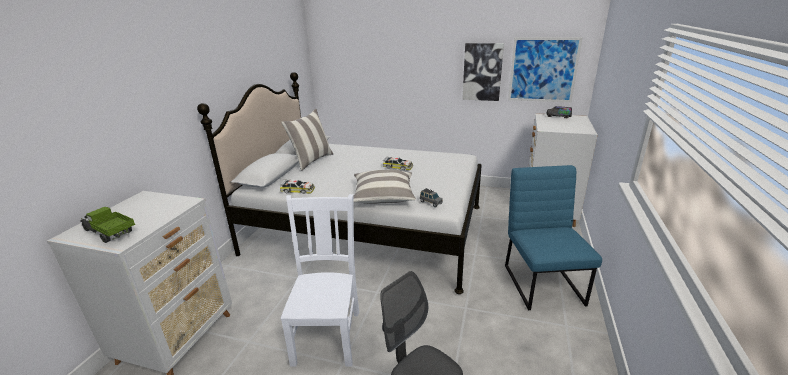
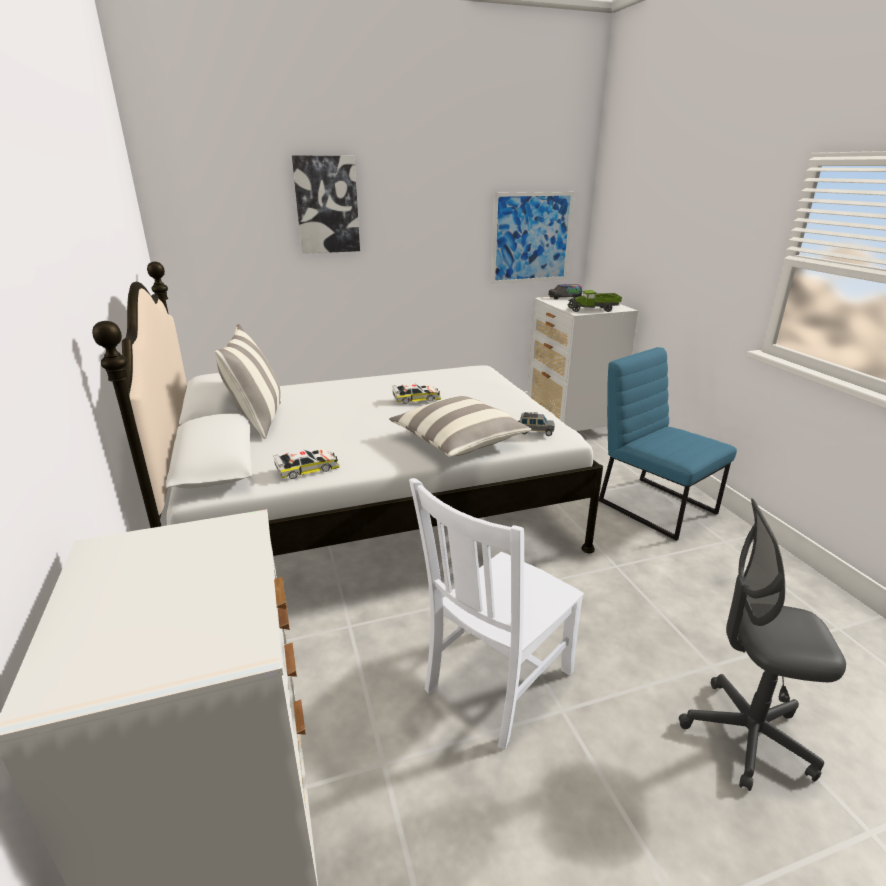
camera: 35 degrees left, 0 degrees up
toy truck [80,207,135,243] -> toy truck moved to [568,290,622,312]
white chair [280,194,360,367] -> white chair turned 105 degrees counterclockwise [409,478,584,750]
picture [462,43,504,101] -> picture moved to [292,156,360,254]

